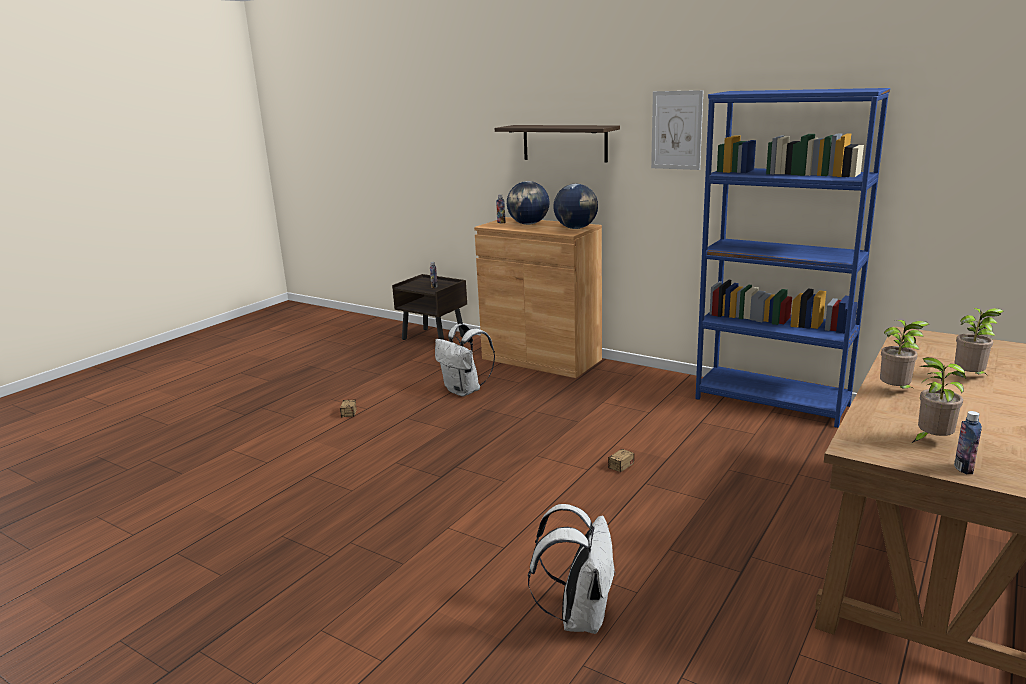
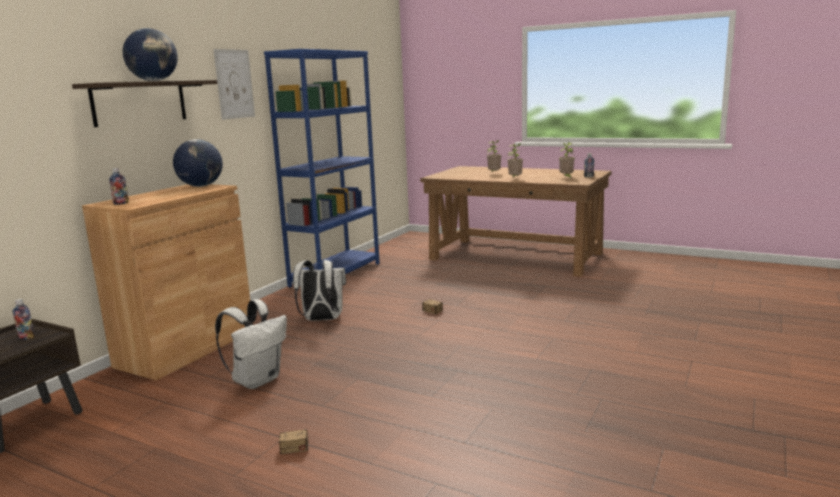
camera: 95 degrees left, 5 degrees down
globe [507,181,550,225] -> globe moved to [123,28,178,81]
white backpack [528,504,616,634] -> white backpack moved to [293,260,346,321]

